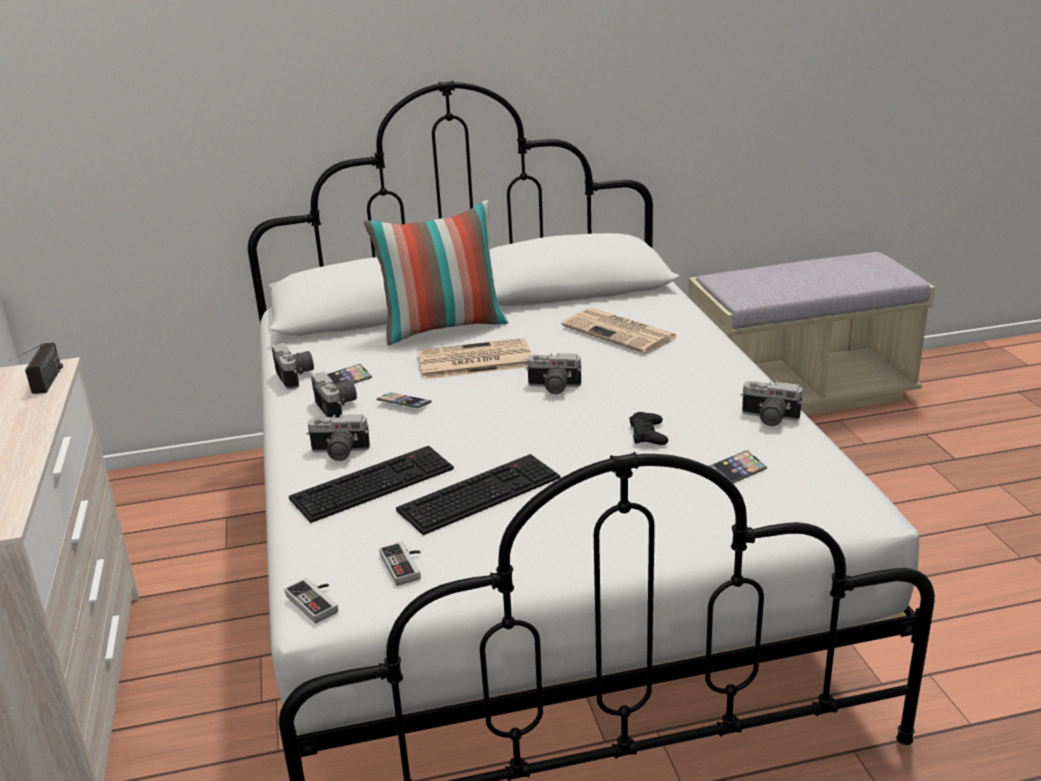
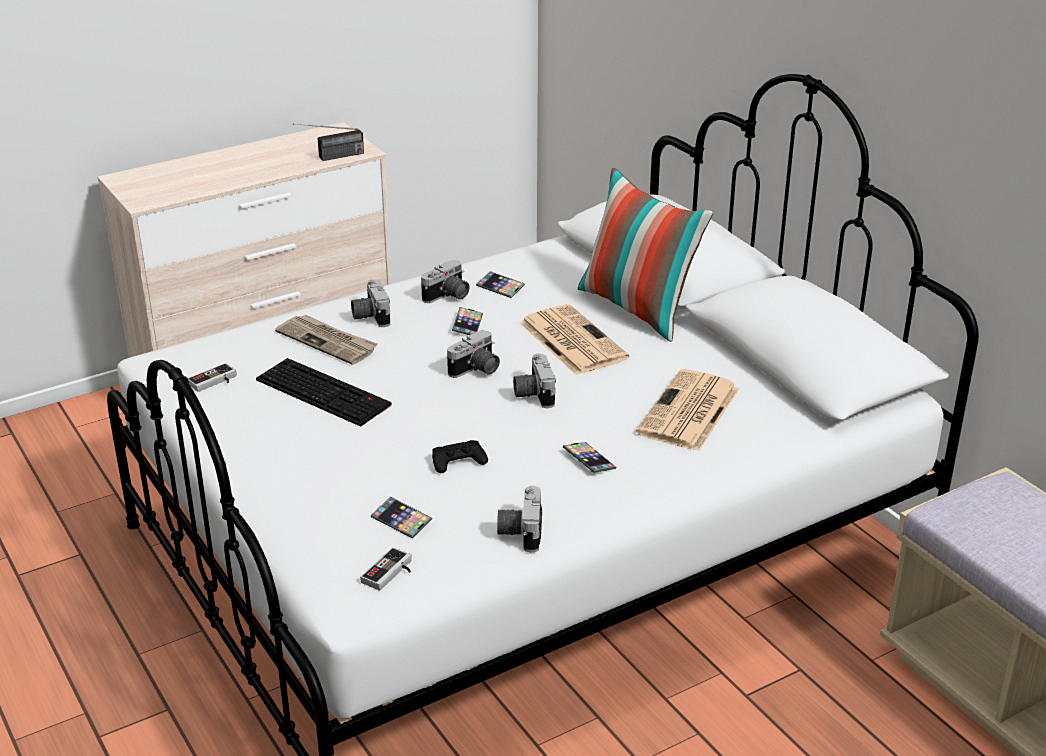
camera: 70 degrees right, 5 degrees up
camera [272,343,314,390] -> camera moved to [447,330,500,378]
game controller [284,578,338,623] -> game controller moved to [360,547,411,591]
keyboard [289,446,454,523] -> newspaper [275,314,378,365]
none -> phone [563,442,616,473]

